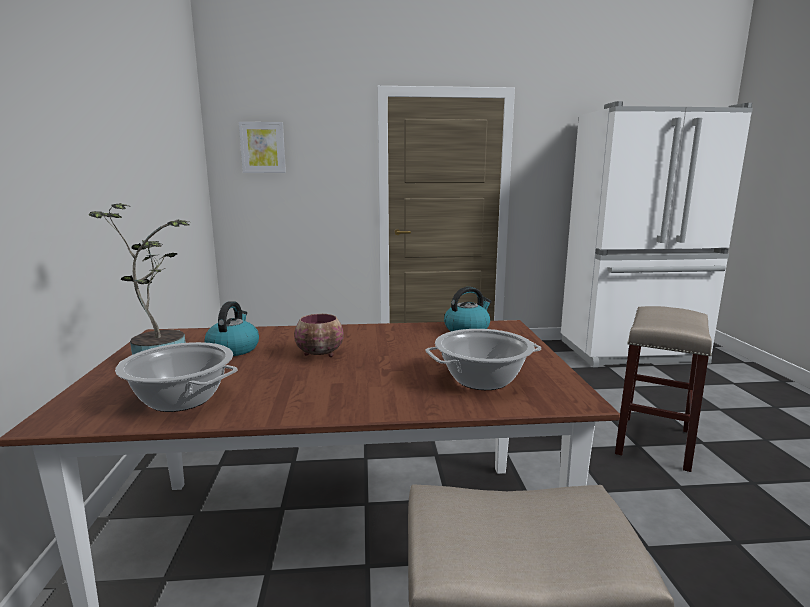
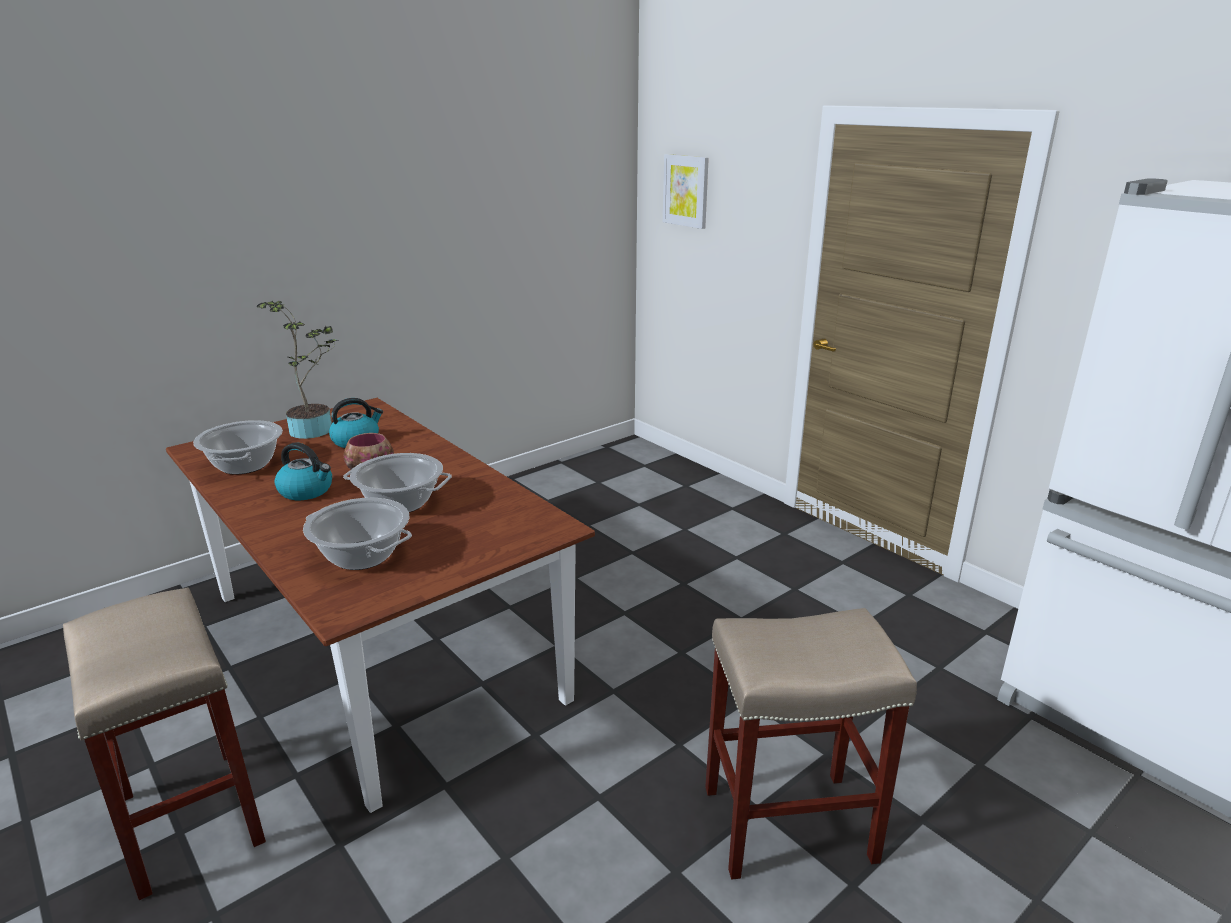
camera: 55 degrees right, 10 degrees up
kettle [444,287,492,331] -> kettle moved to [275,442,332,500]
none -> cooking pot [343,453,452,512]

